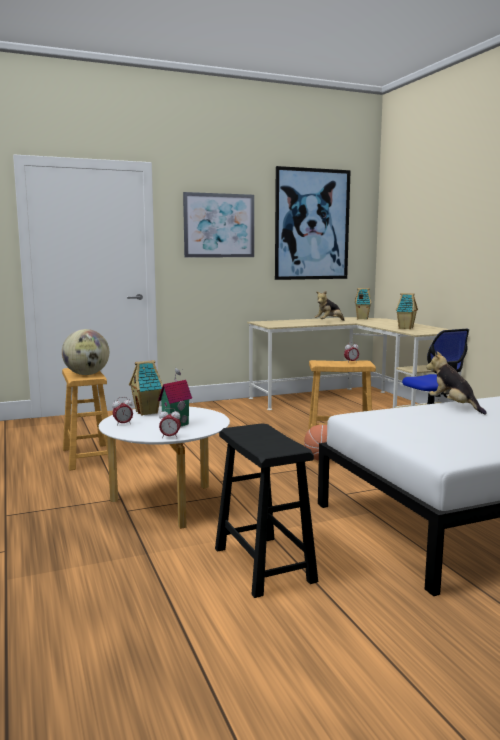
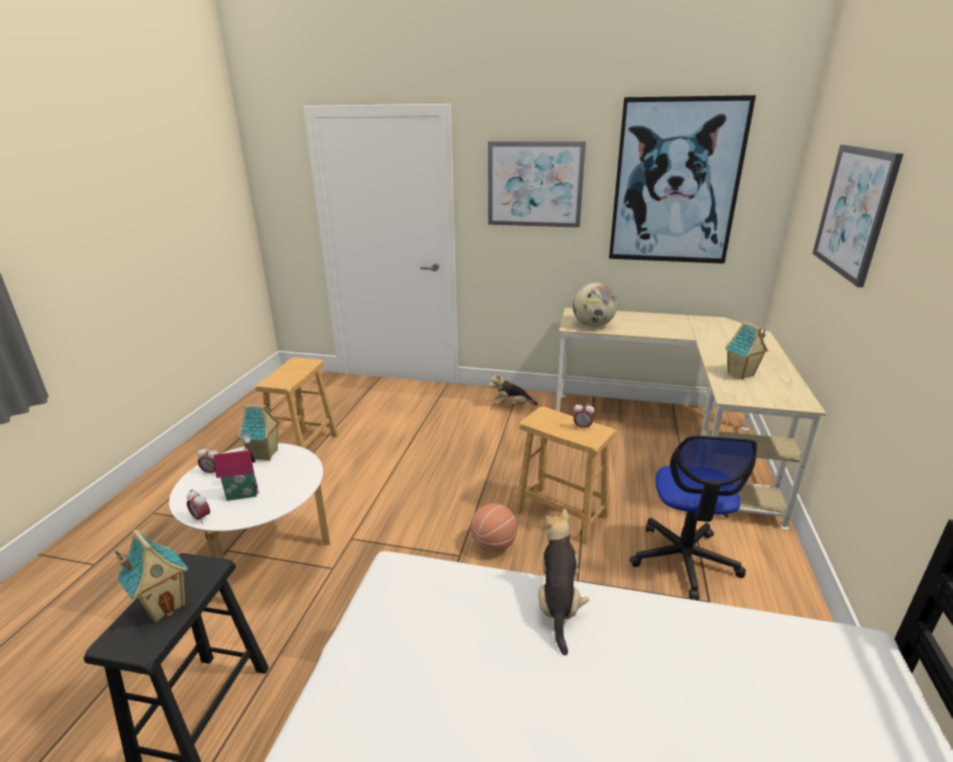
camera: 35 degrees right, 15 degrees up
globe [62,329,109,375] -> globe moved to [572,282,618,327]
plush toy [314,291,344,321] -> plush toy moved to [489,373,538,405]
toy house [355,288,371,320] -> toy house moved to [115,529,189,622]
none -> picture [813,145,903,287]

